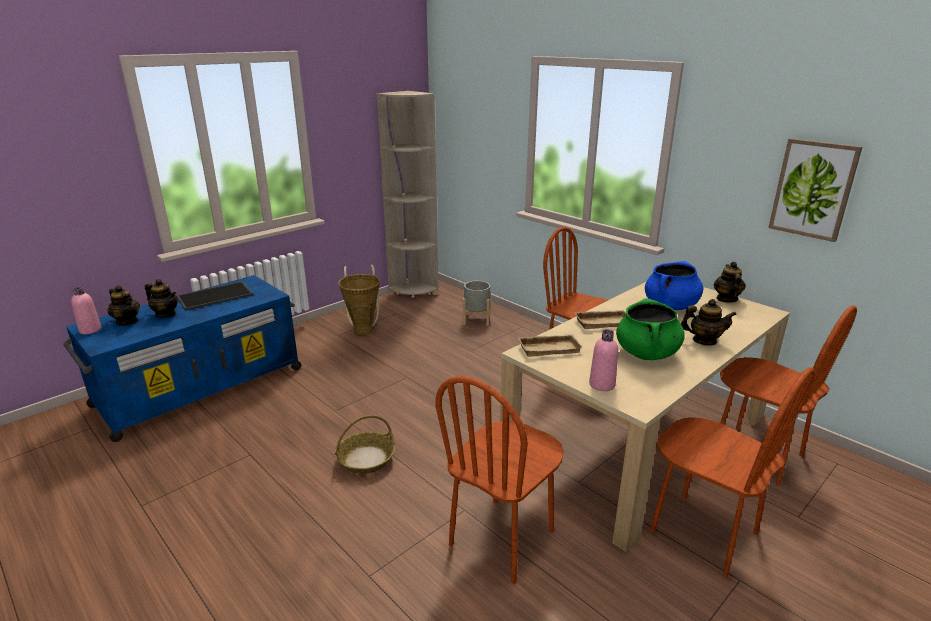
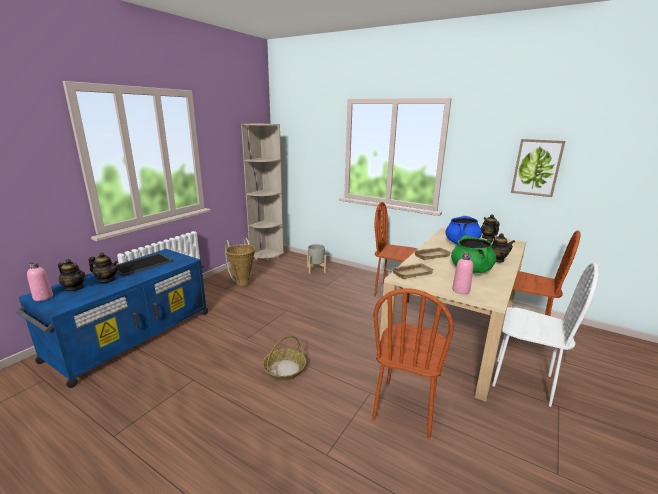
camera: 15 degrees left, 5 degrees down
brown chair [650,367,815,578] -> white chair [492,263,599,407]

